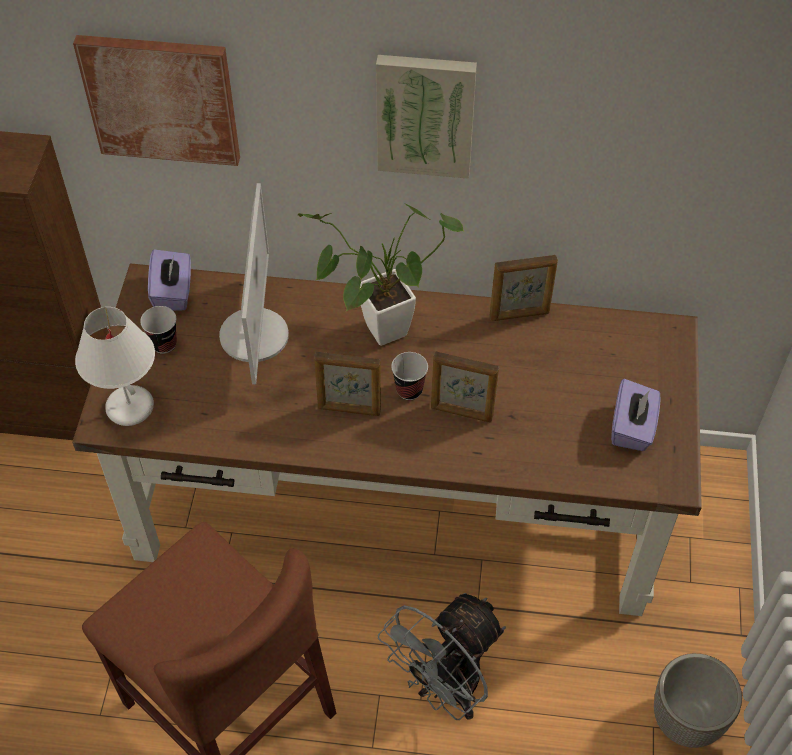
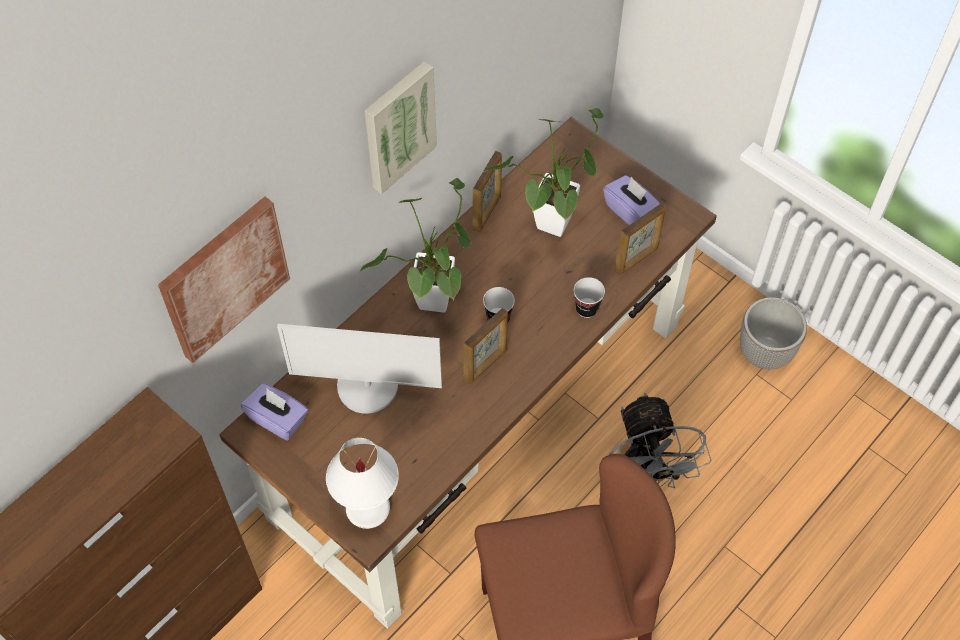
camera: 55 degrees left, 5 degrees up
cup [140,306,177,354] -> cup moved to [574,277,605,318]
monitor [219,183,289,385] -> monitor turned 150 degrees clockwise [277,324,442,414]
picture frame [431,351,499,423] -> picture frame moved to [614,203,666,275]
none -> potted plant [485,108,604,237]

